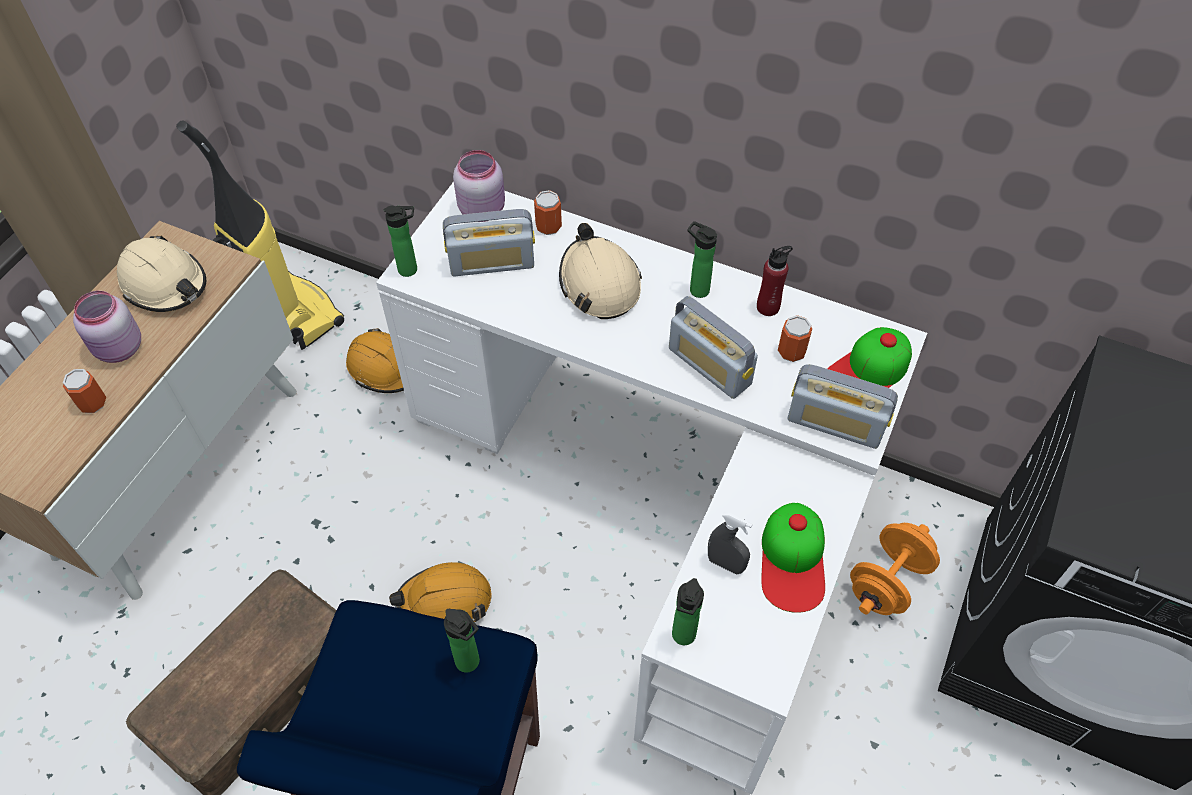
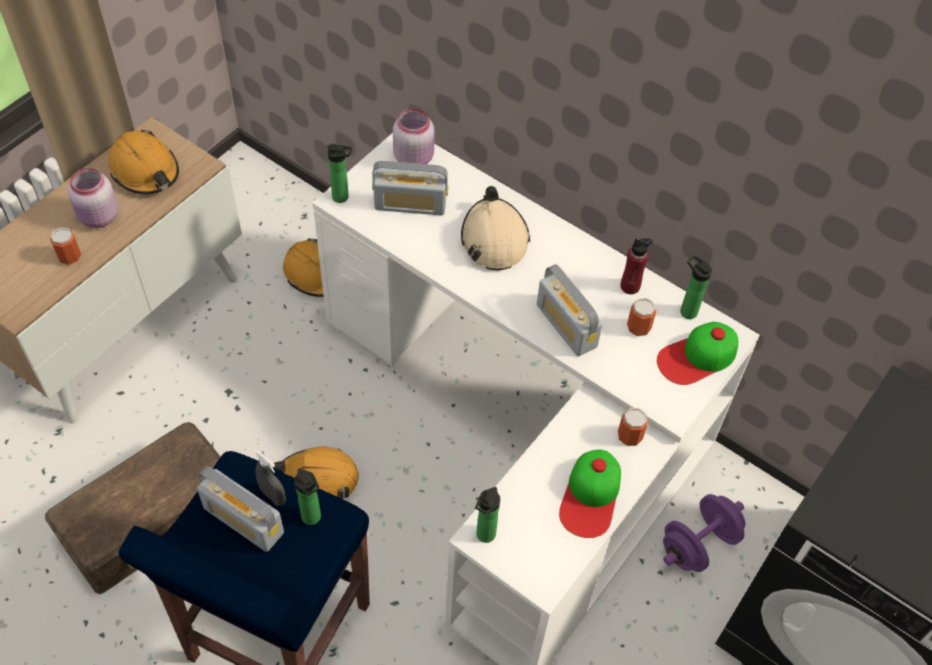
camera: 10 degrees right, 0 degrees up
beige hard hat [117,236,206,312] -> orange hard hat [109,130,179,194]
vacuum cleaner [176,120,344,350] -> none
can [534,190,562,235] -> can moved to [618,408,648,446]
bottle [687,221,717,298] -> bottle moved to [680,255,712,319]
grey spray bottle [708,511,753,574] -> grey spray bottle moved to [255,450,286,506]
radio [788,364,898,449] -> radio moved to [197,466,284,552]
orange dumbbell [850,523,940,615] -> purple dumbbell [663,494,745,572]

